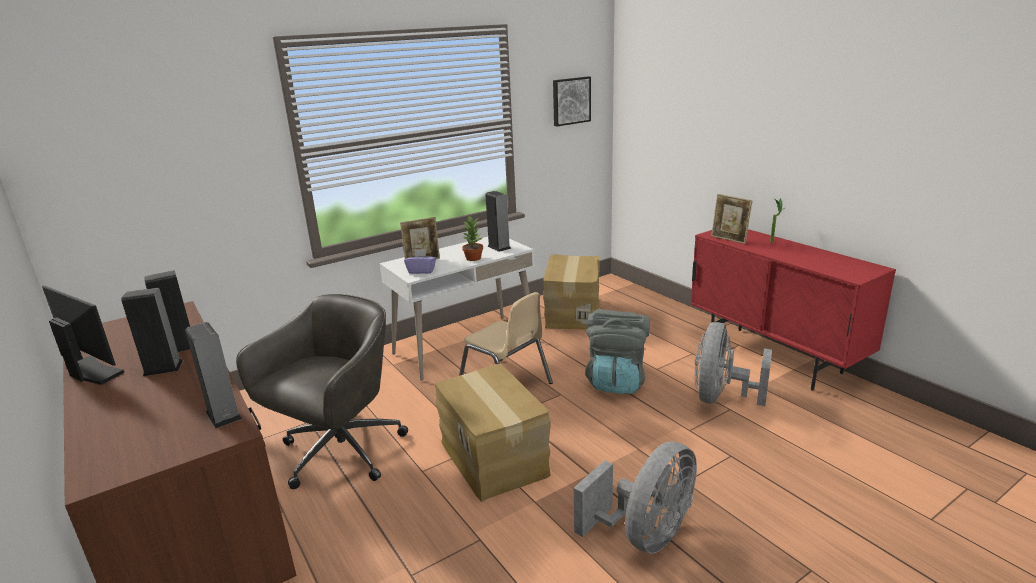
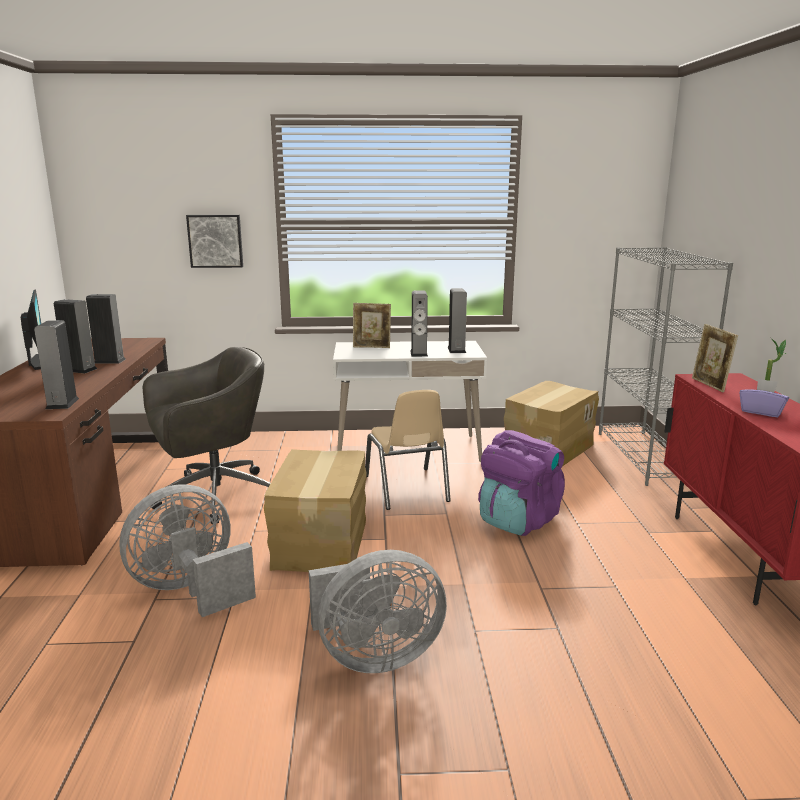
camera: 30 degrees right, 5 degrees down
purple tissue box [404,249,436,274] -> purple tissue box moved to [739,379,789,417]
potted plant [462,216,483,261] -> speaker [410,290,428,357]
picture [553,76,591,126] -> picture moved to [186,215,243,268]
grey backpack [585,309,650,394] -> purple backpack [478,430,565,536]
grey fan [695,322,772,406] -> grey fan moved to [119,484,256,617]
none -> grey bookcase [599,247,733,486]

